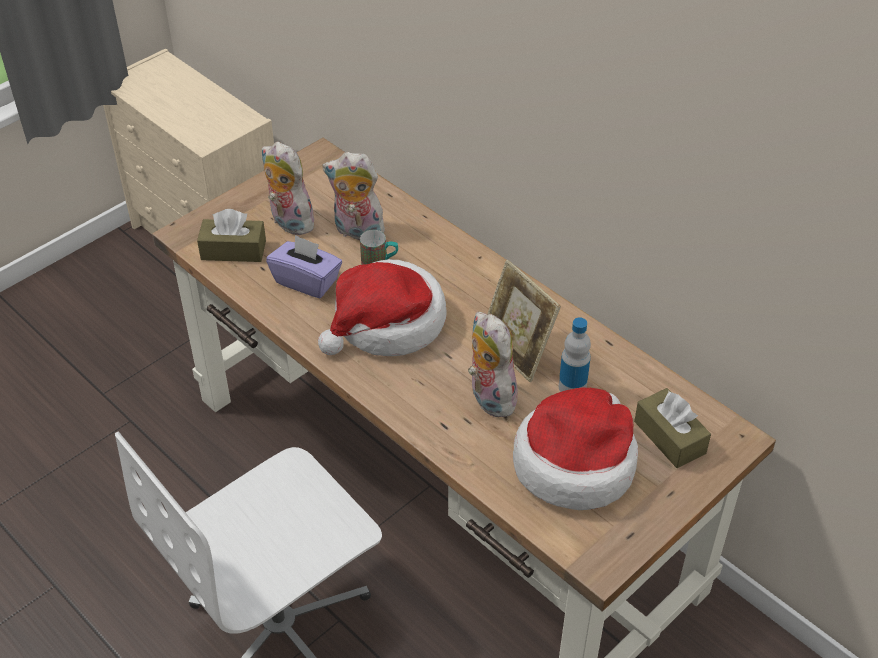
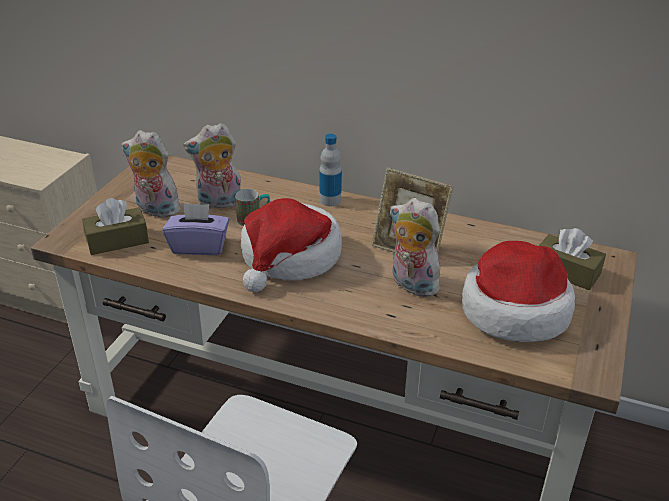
camera: 25 degrees left, 10 degrees down
bottle [559,317,591,392] -> bottle moved to [319,134,342,206]

